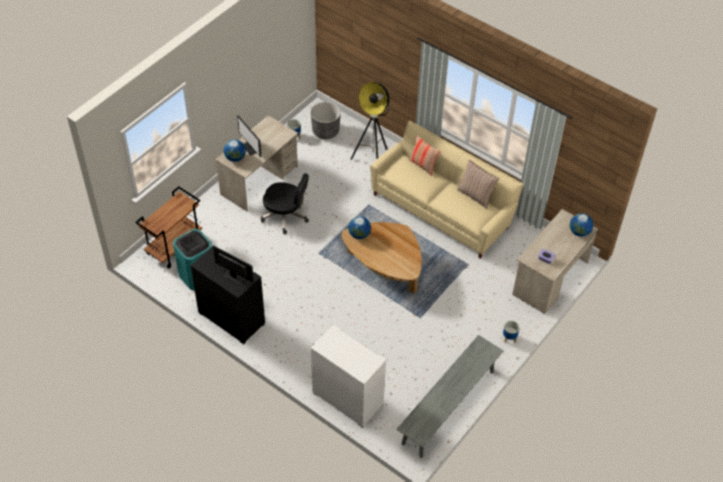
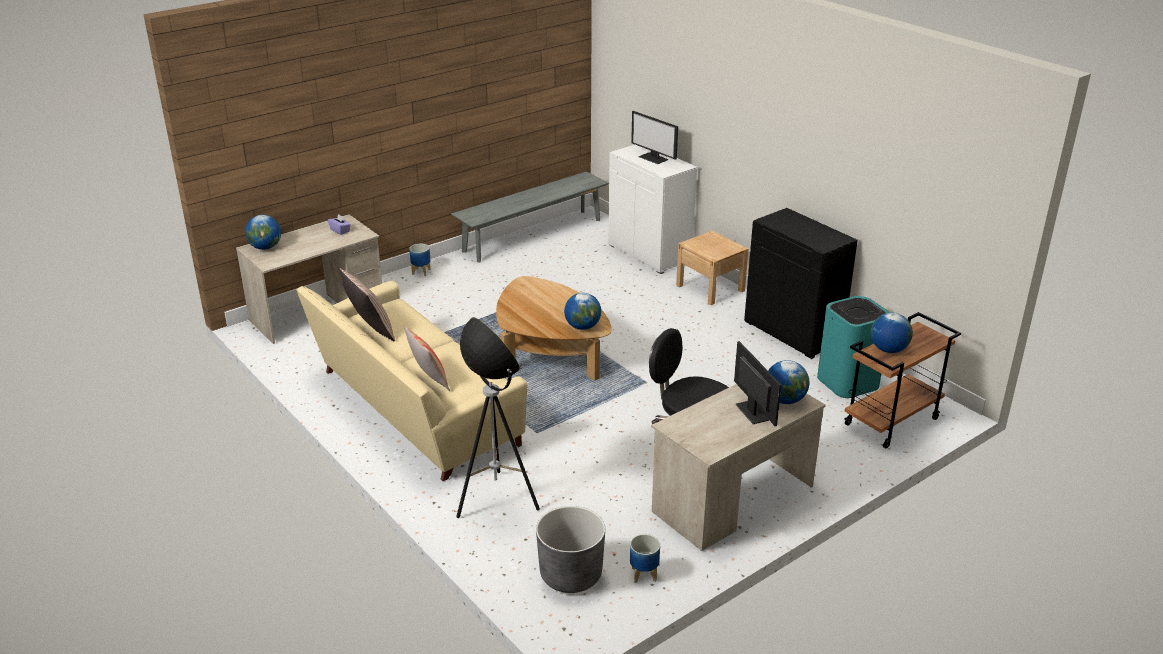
camera: 165 degrees left, 20 degrees down
monitor [213,245,254,285] -> monitor moved to [631,111,678,164]
none -> beige nightstand [676,231,749,305]
none -> globe [871,313,913,353]

